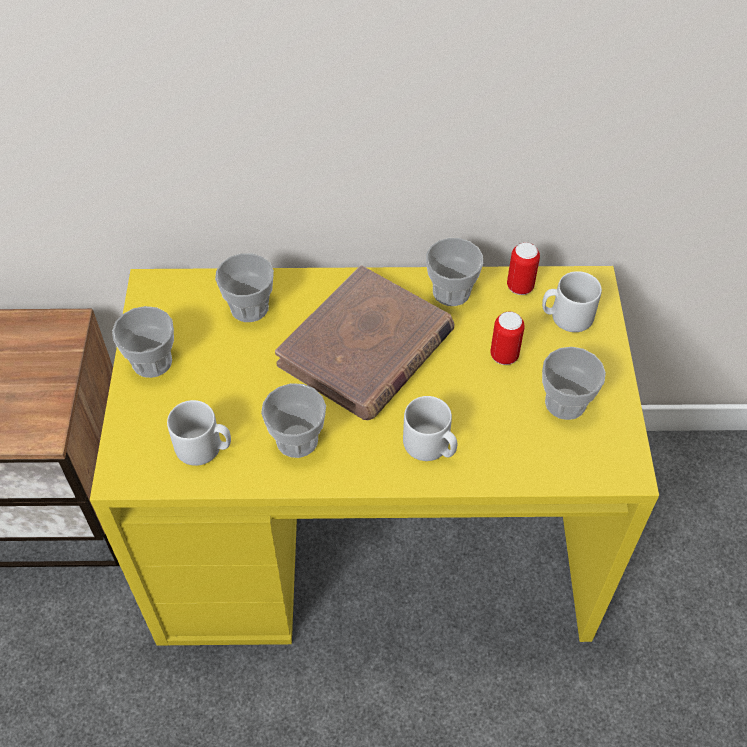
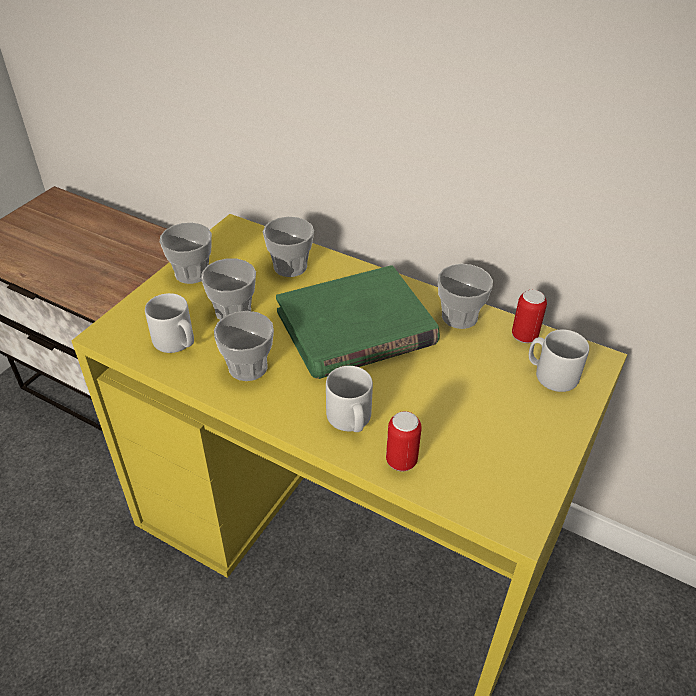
camera: 30 degrees right, 10 degrees down
brown book [275,266,454,420] -> green book [276,265,440,379]
can [490,311,525,365] -> can moved to [386,411,422,471]
cup [542,347,606,420] -> cup moved to [201,258,256,320]

